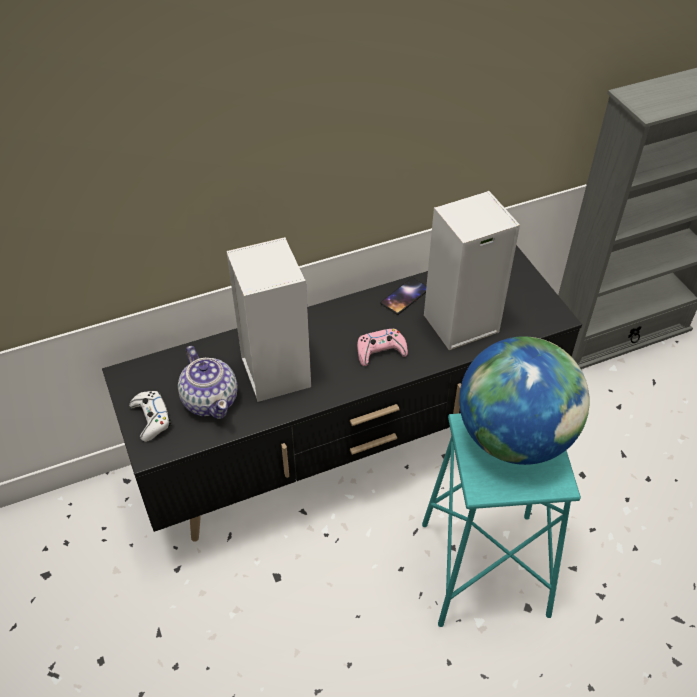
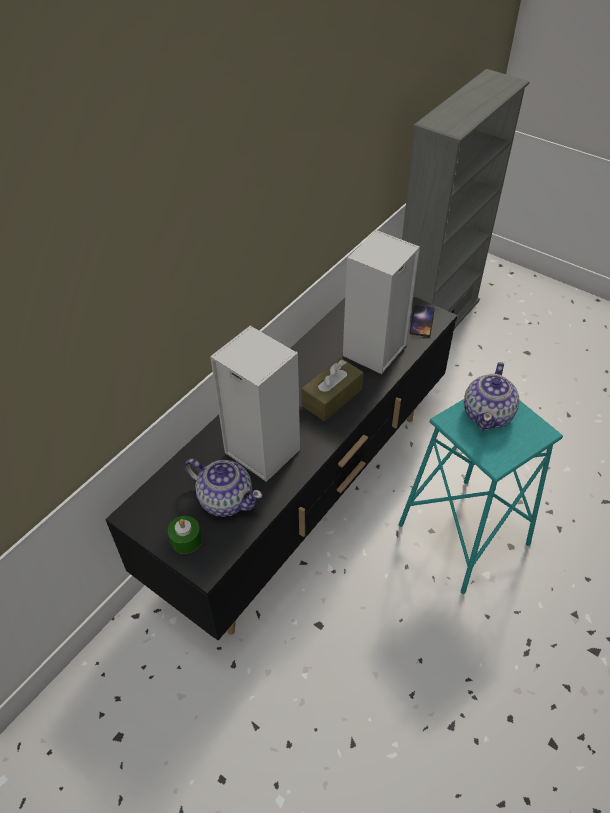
camera: 30 degrees left, 0 degrees up
white game controller [129,391,171,442] -> green candle [168,516,202,554]
pink game controller [357,329,408,366] -> brown tissue box [301,358,364,421]
phone [380,277,426,315] -> phone moved to [410,305,435,337]
globe [459,336,590,465] -> teapot [464,362,519,430]

